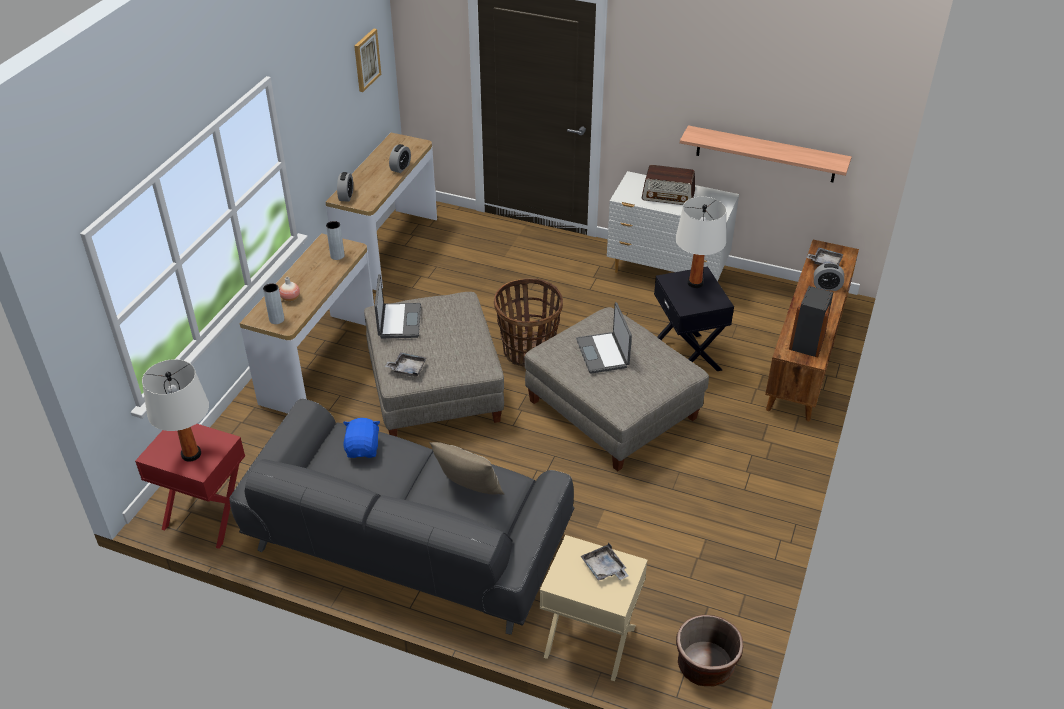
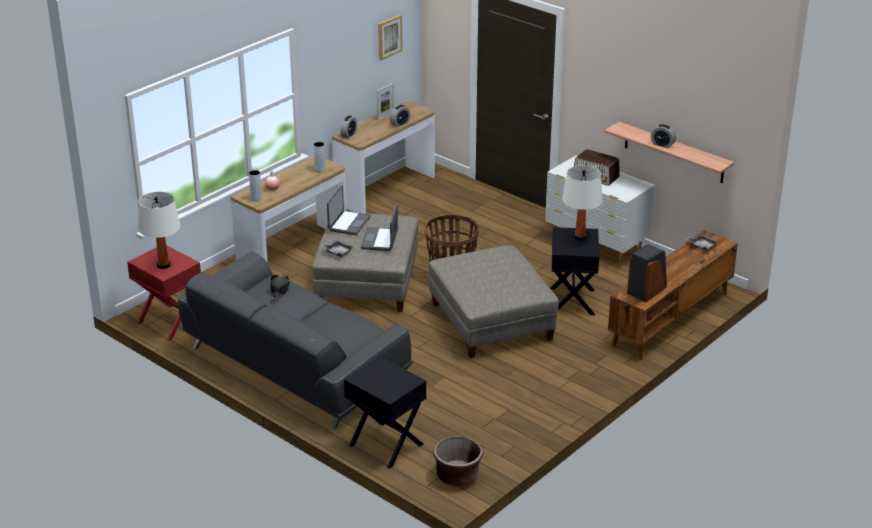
camera: 20 degrees right, 10 degrees down
blue plush toy [343,418,380,458] -> black hat [270,274,290,300]
beige pillow [429,442,504,495] -> none
beige side table [540,535,648,681] -> black side table [344,357,427,469]
laptop [576,302,632,374] -> laptop moved to [361,204,398,251]
grey tray [581,543,628,580] -> none
alarm clock [814,263,844,291] -> alarm clock moved to [651,124,676,148]
none -> picture frame [377,83,394,120]

